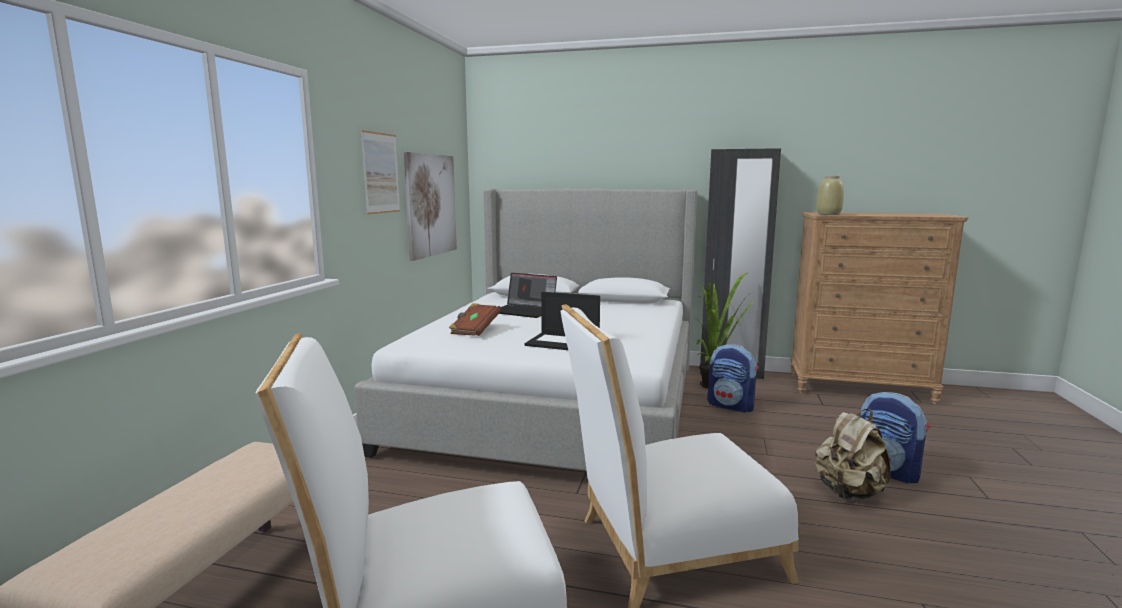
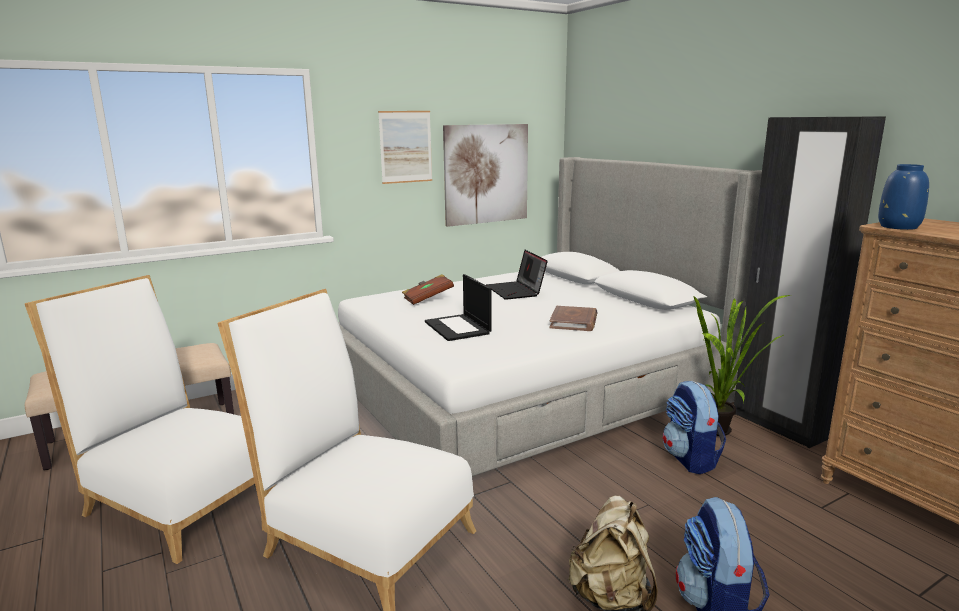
camera: 45 degrees right, 5 degrees up
beige vase [816,176,844,215] -> blue vase [878,164,929,230]
none -> brown book [549,306,598,331]

